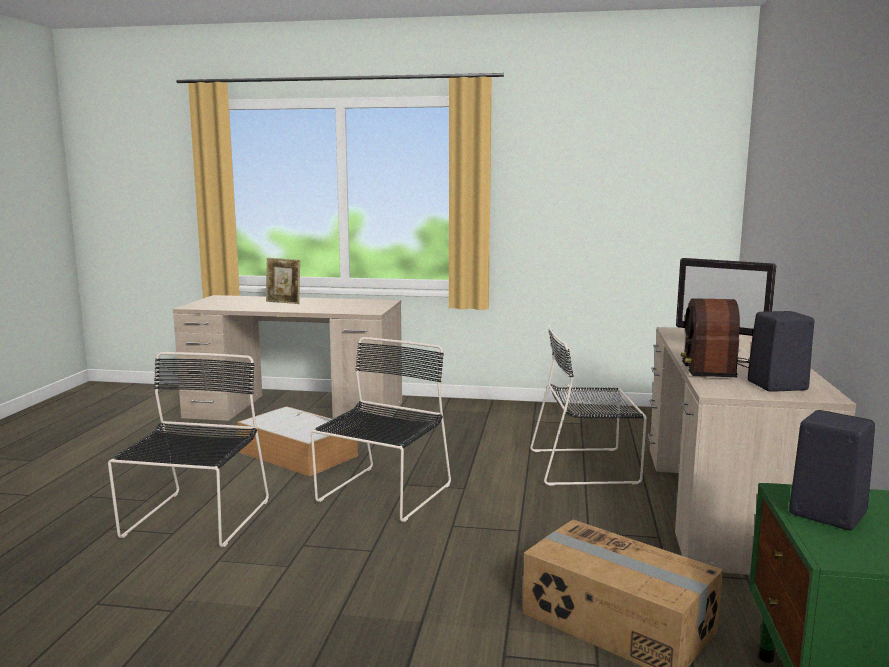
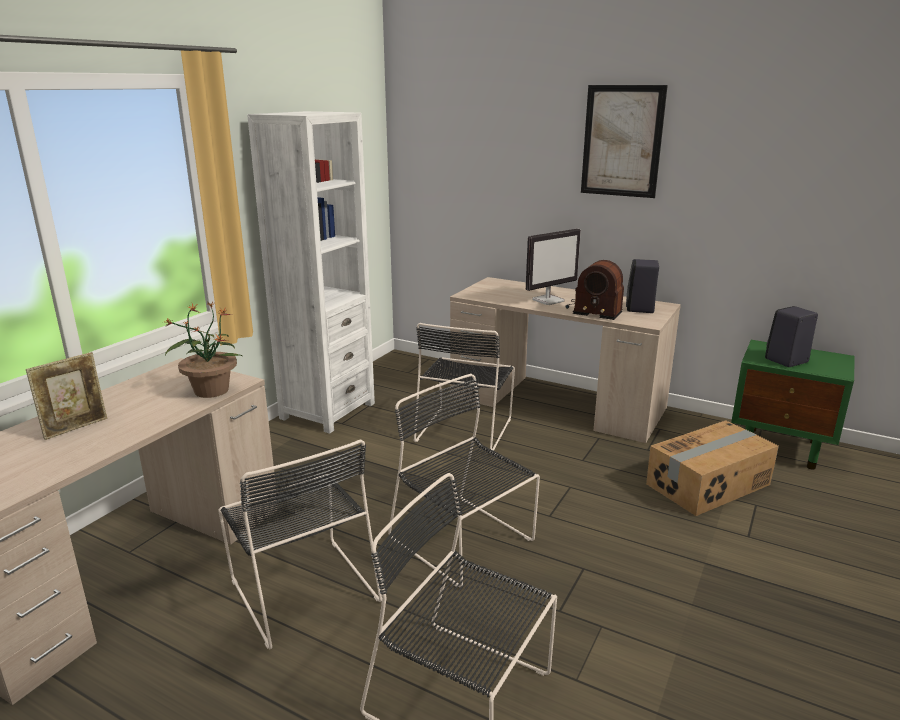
camera: 70 degrees left, 10 degrees up
storage box [237,406,358,477] -> black chair [218,439,382,649]
none -> potted plant [165,301,243,398]
none -> white bookcase [247,111,375,434]
none -> picture [581,85,668,198]

